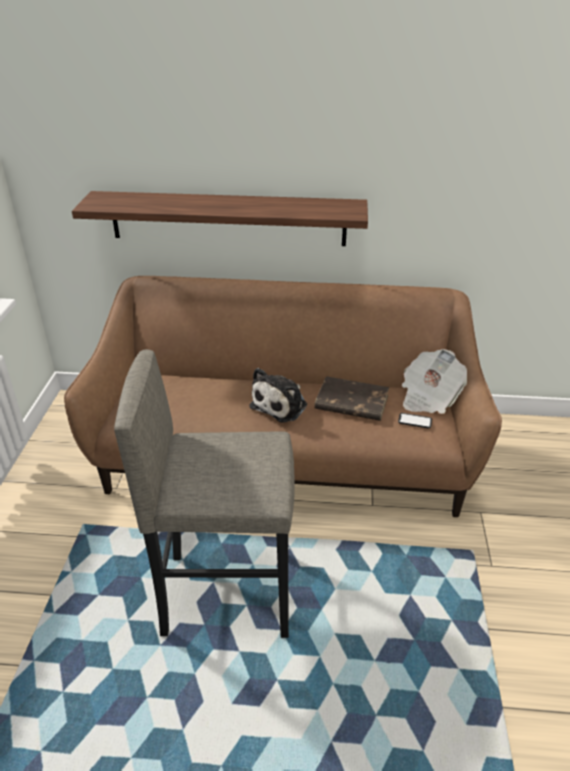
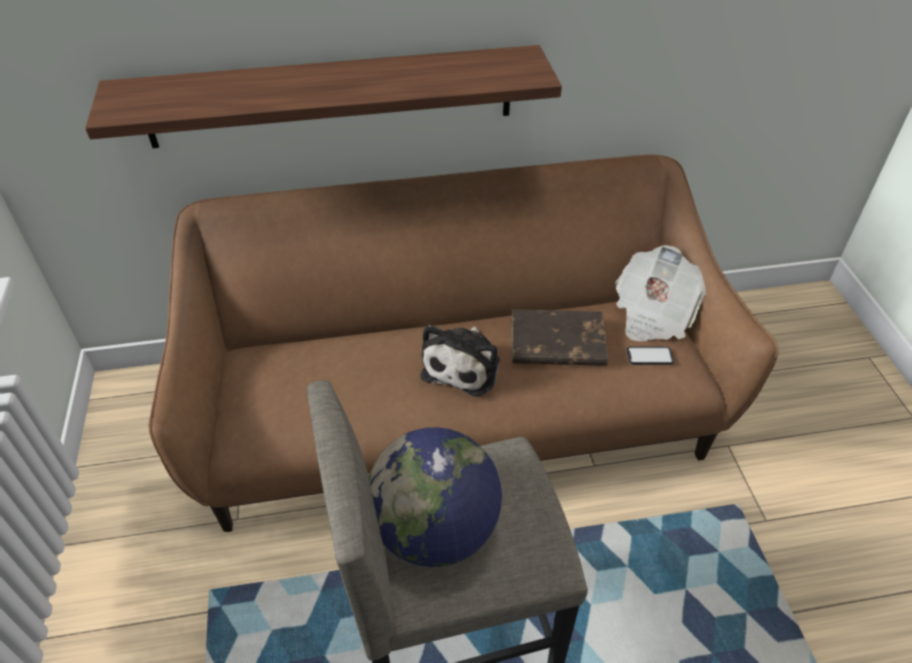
camera: 15 degrees left, 10 degrees up
none -> globe [369,427,502,567]

